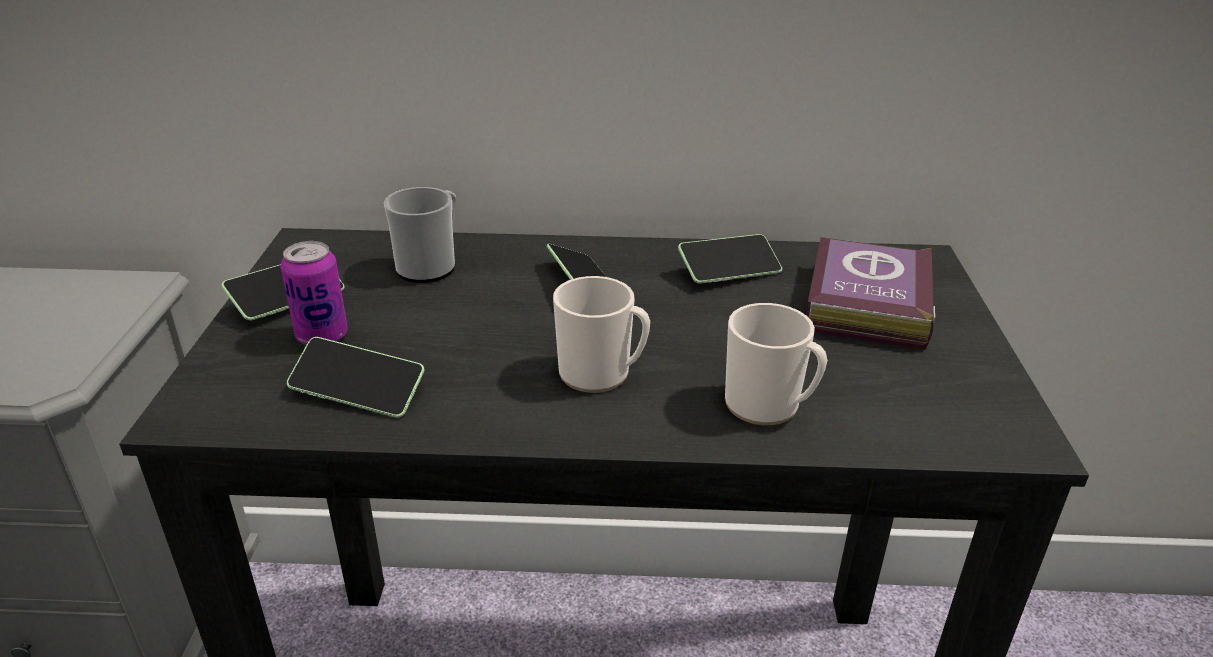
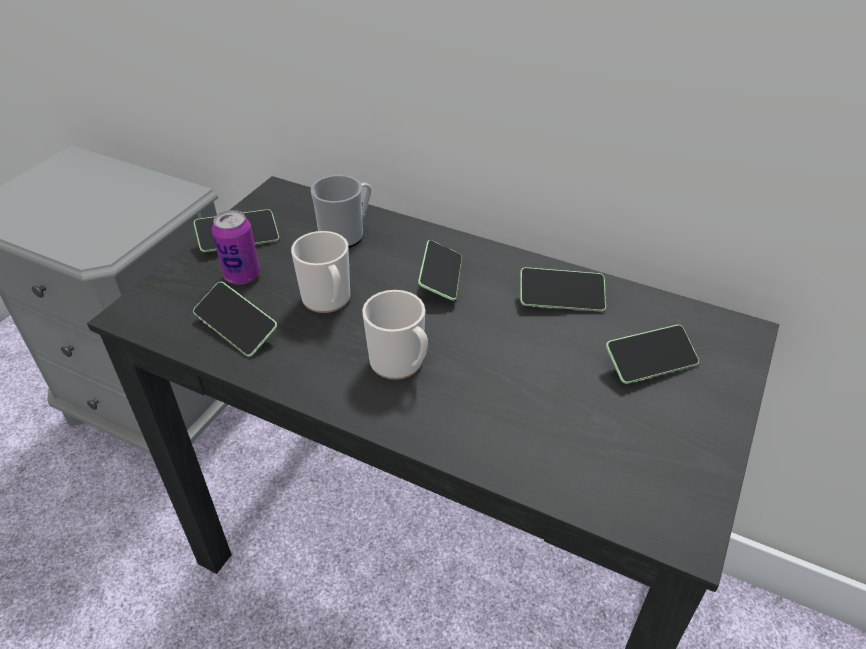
camera: 25 degrees right, 10 degrees up
mug [725,303,827,425] -> mug moved to [291,231,350,313]
book [806,237,935,350] -> phone [606,325,699,384]

